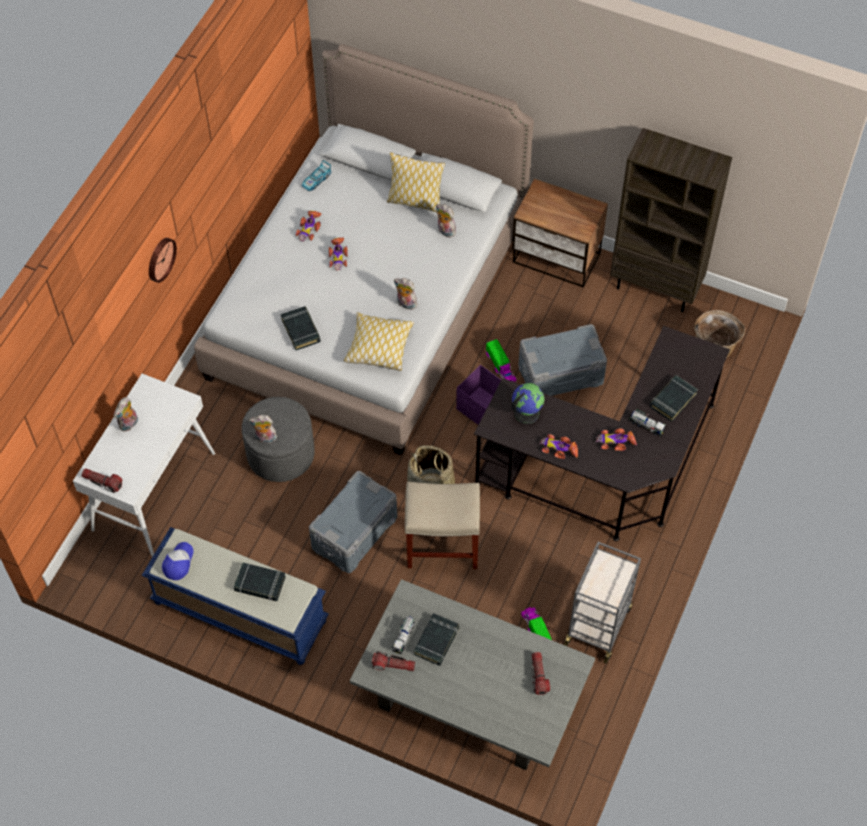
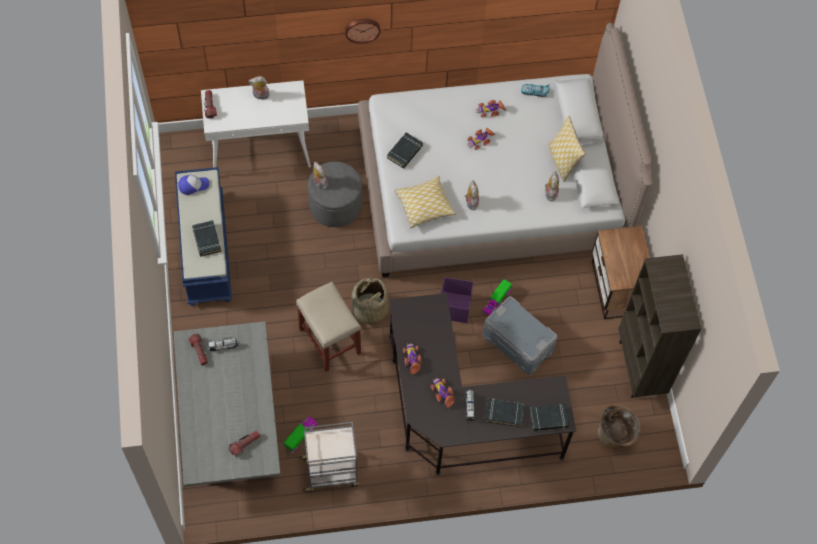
camera: 55 degrees right, 5 degrees up
grey storage box [309,471,397,573] -> none
black book [414,613,459,666] -> black book moved to [530,404,570,431]
globe [511,383,544,424] -> none

